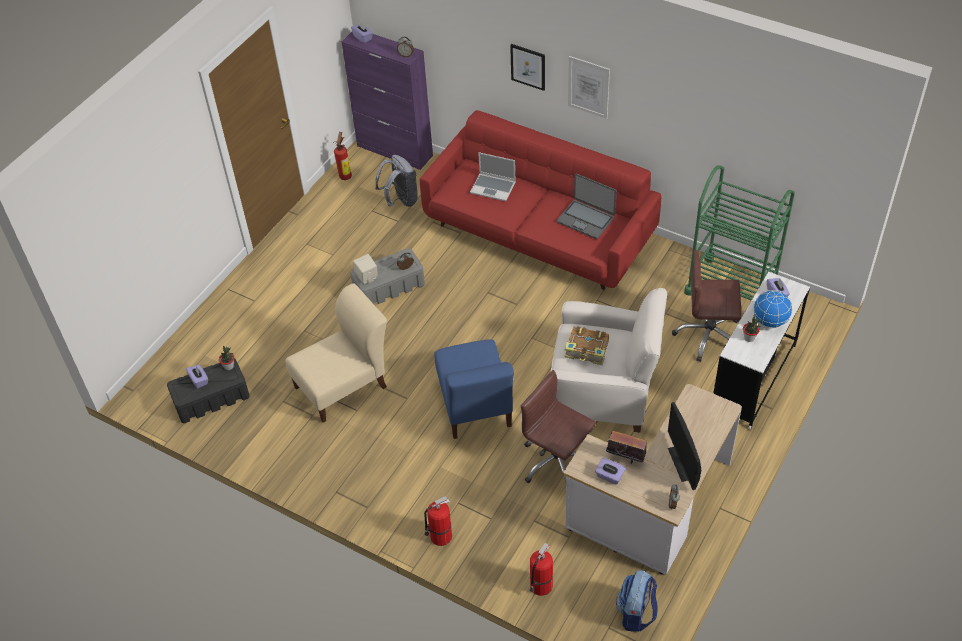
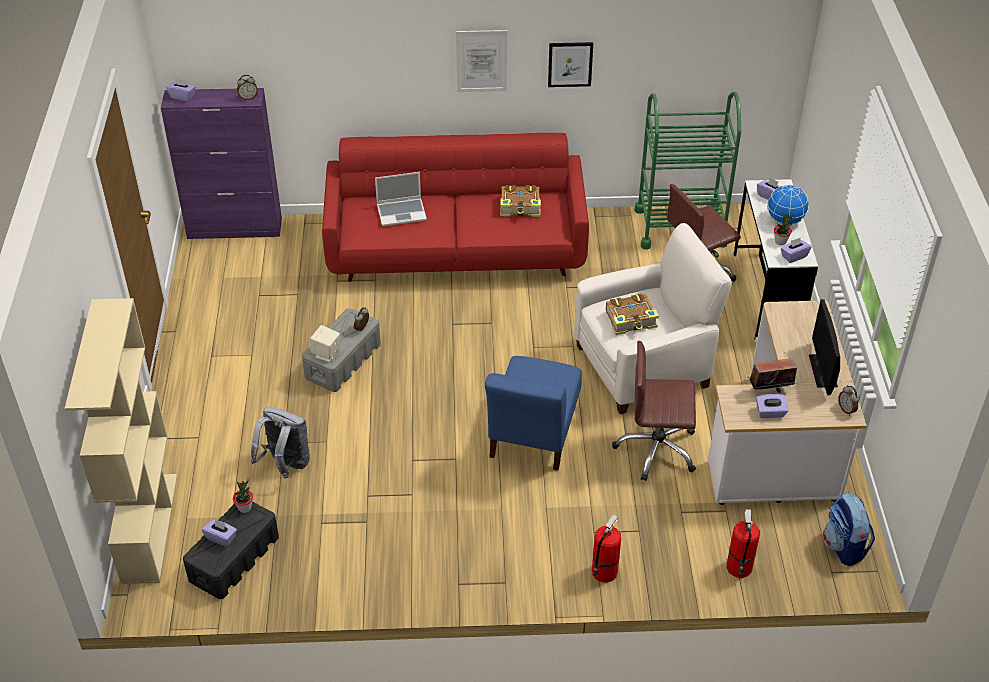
camera: 35 degrees left, 5 degrees down
beige chair [285,283,387,423] -> none
fire extinguisher [333,132,352,180] -> none
grey backpack [375,155,418,207] -> grey backpack moved to [250,408,310,478]
blue chair [434,339,514,439] -> blue chair turned 60 degrees clockwise [485,356,582,471]
picture [510,44,545,91] -> picture moved to [548,42,593,87]
laptop [557,173,617,239] -> book [500,185,541,217]
monitor [668,402,701,490] -> monitor turned 45 degrees clockwise [809,299,840,395]
none -> beige bookcase [65,298,177,584]
none -> purple tissue box [781,237,812,263]

